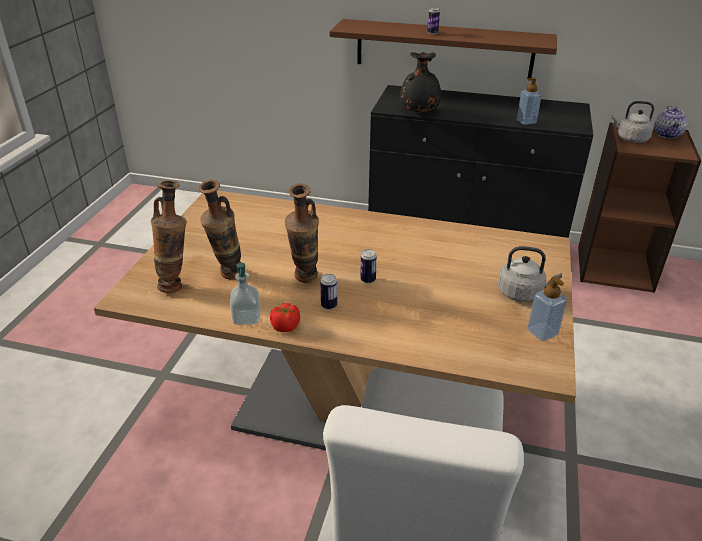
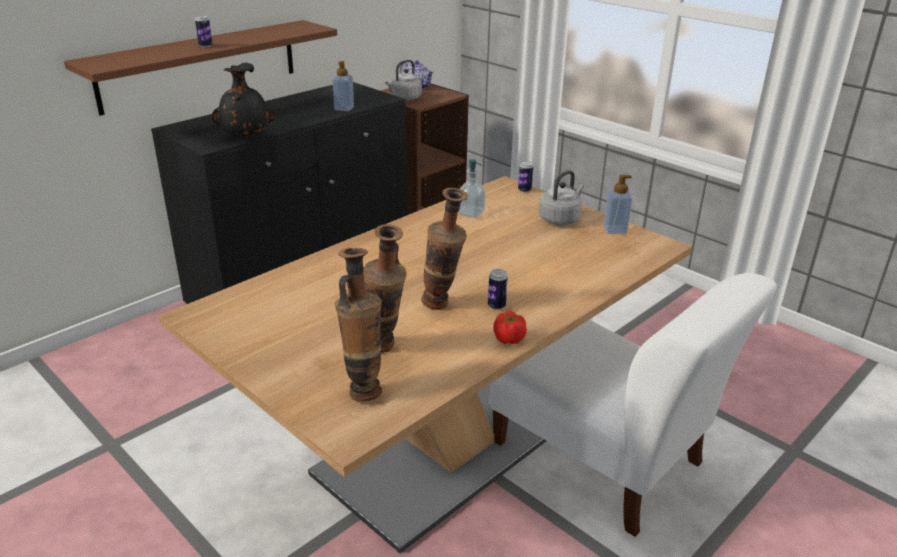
camera: 60 degrees left, 5 degrees down
soap dispenser [230,263,261,325] -> soap dispenser moved to [458,159,486,218]
can [360,249,377,284] -> can moved to [518,161,533,192]

